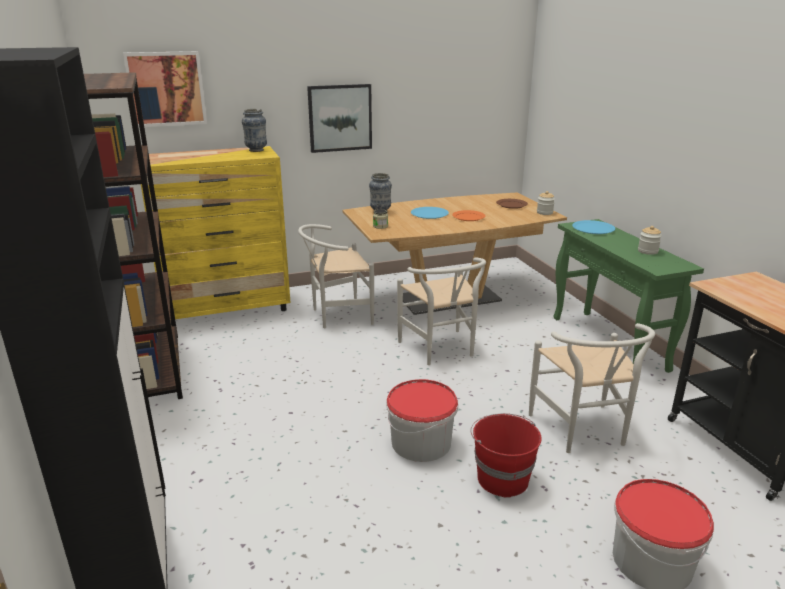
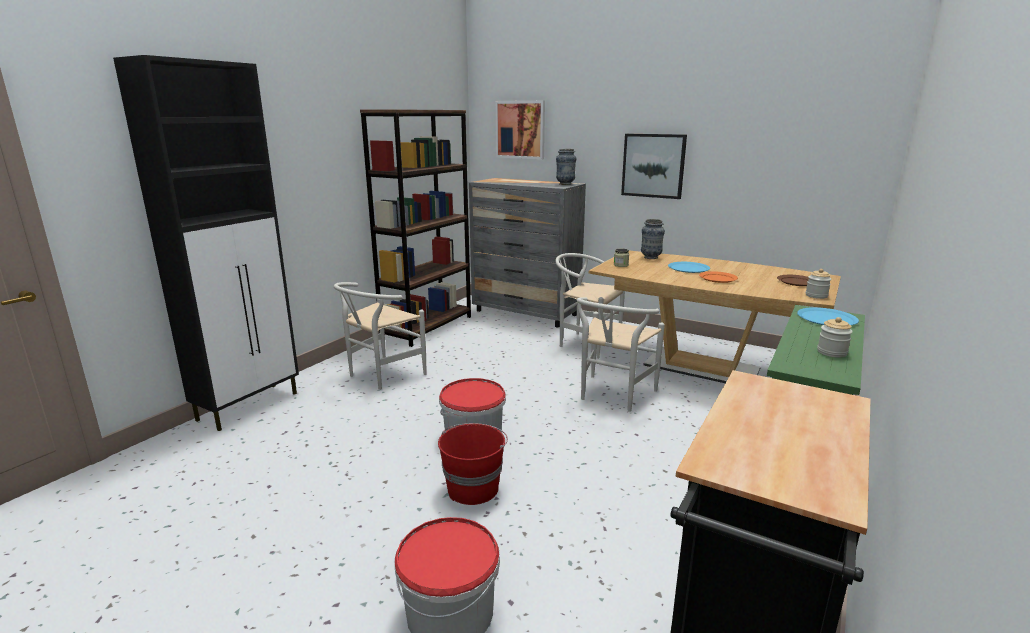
camera: 50 degrees right, 5 degrees down
yellow dresser [141,146,290,325] -> grey dresser [469,178,586,327]
white chair [529,323,655,453] -> white chair moved to [334,282,426,390]

